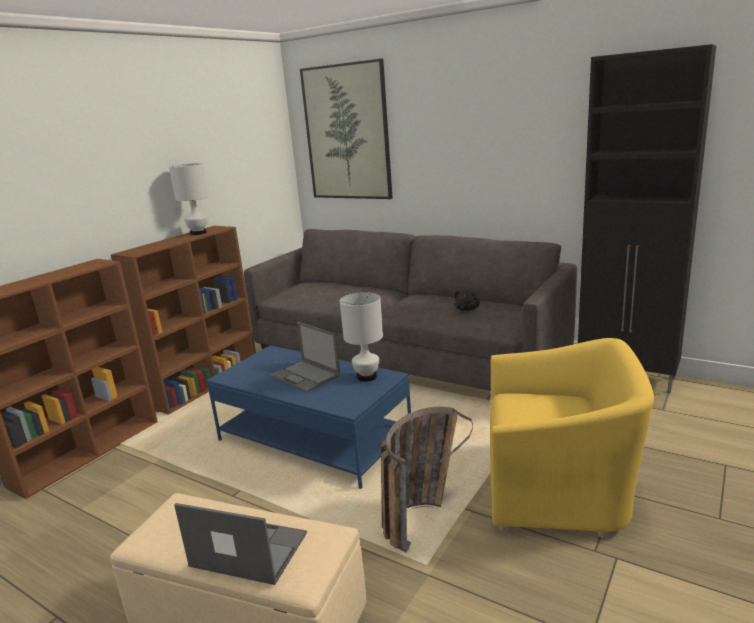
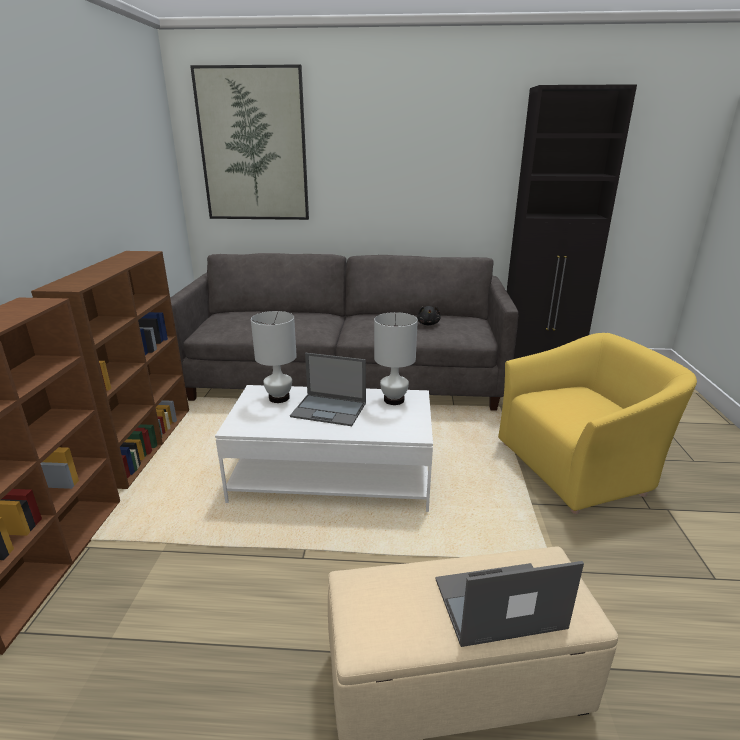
camera: 30 degrees left, 5 degrees up
white table lamp [169,163,208,235] -> white table lamp moved to [251,311,297,403]
blue coffee table [206,345,411,489] -> white coffee table [215,385,433,512]
basket [381,407,473,553] -> none

